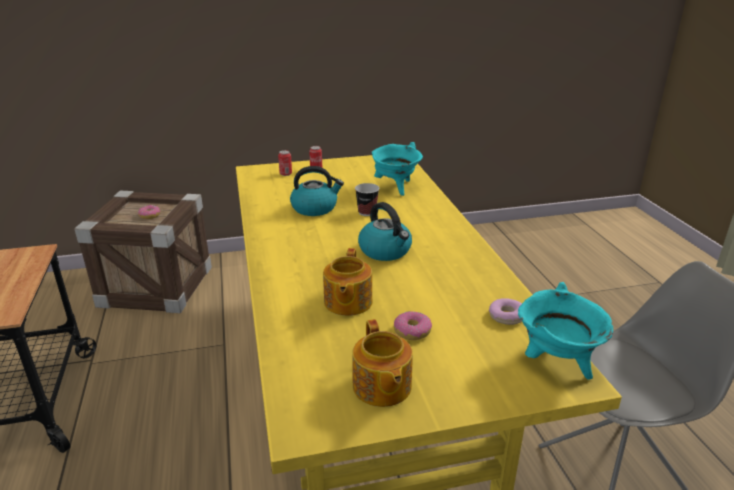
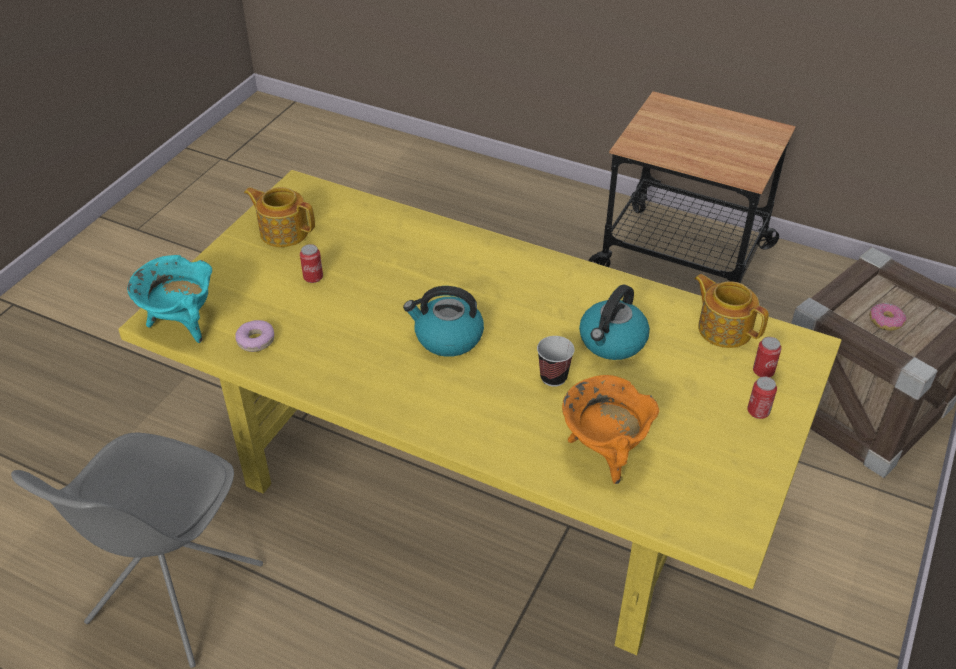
camera: 130 degrees right, 15 degrees up
teapot [323,248,372,316] -> teapot moved to [694,274,769,348]
turquoise cooking pot [371,142,423,196] -> orange cooking pot [562,375,659,484]
donut [394,311,432,340] -> can [300,244,323,283]

